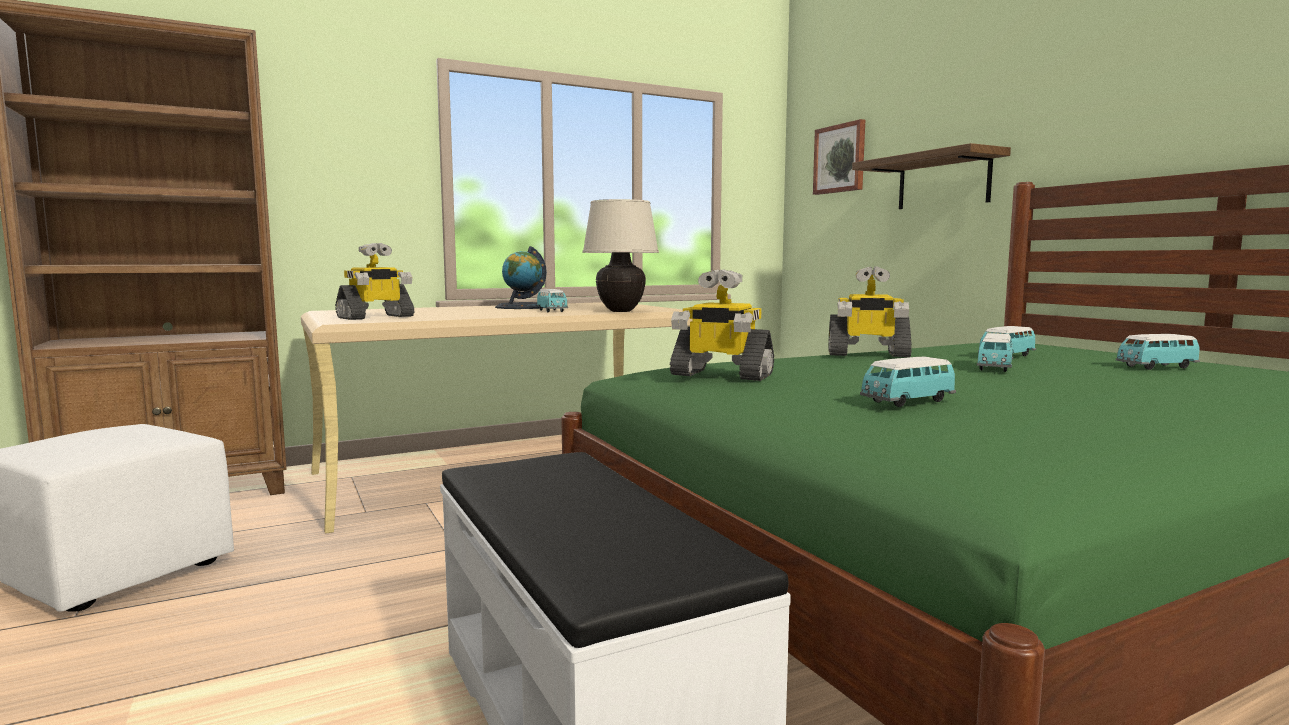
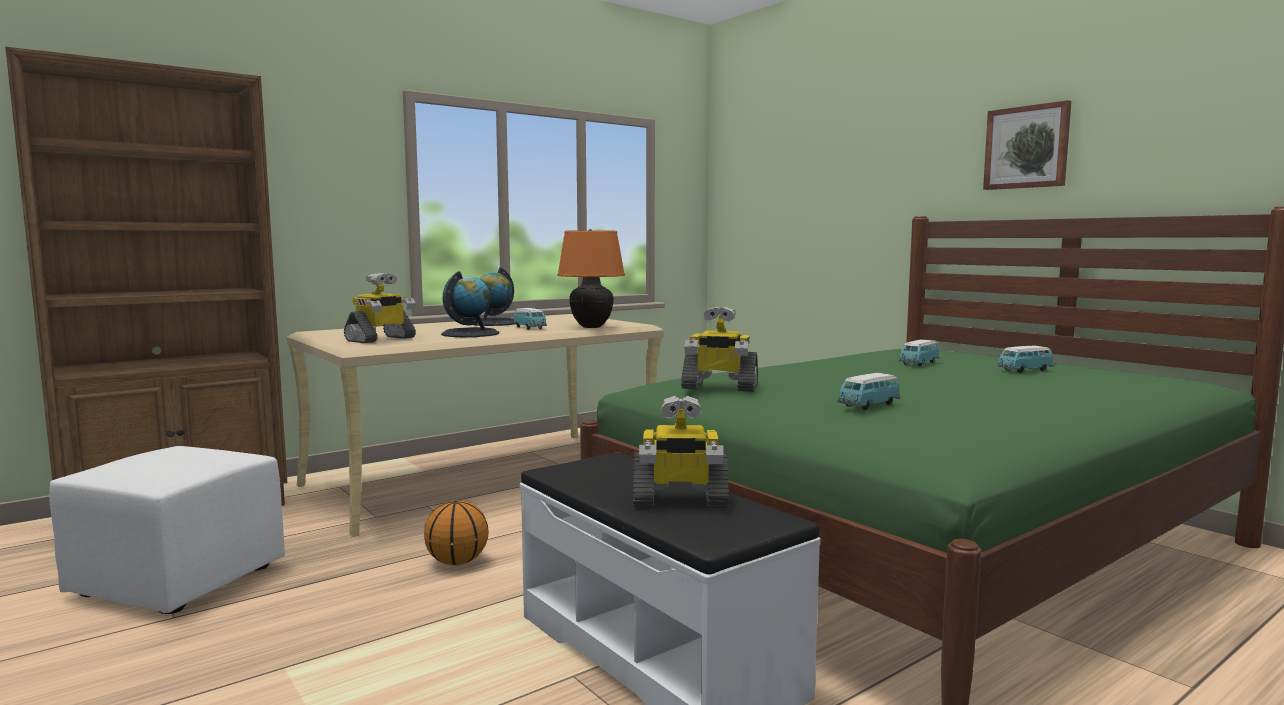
camera: 10 degrees left, 0 degrees up
beige table lamp [582,199,659,312] -> orange table lamp [557,229,625,328]
picture [813,119,865,195] -> picture moved to [983,100,1071,190]
toy robot [828,266,912,357] -> toy robot moved to [633,395,729,508]
shelf [852,143,1011,209] -> none
toy car [977,333,1013,372] -> none
none -> basketball [424,500,489,565]
none -> globe [441,271,499,337]

